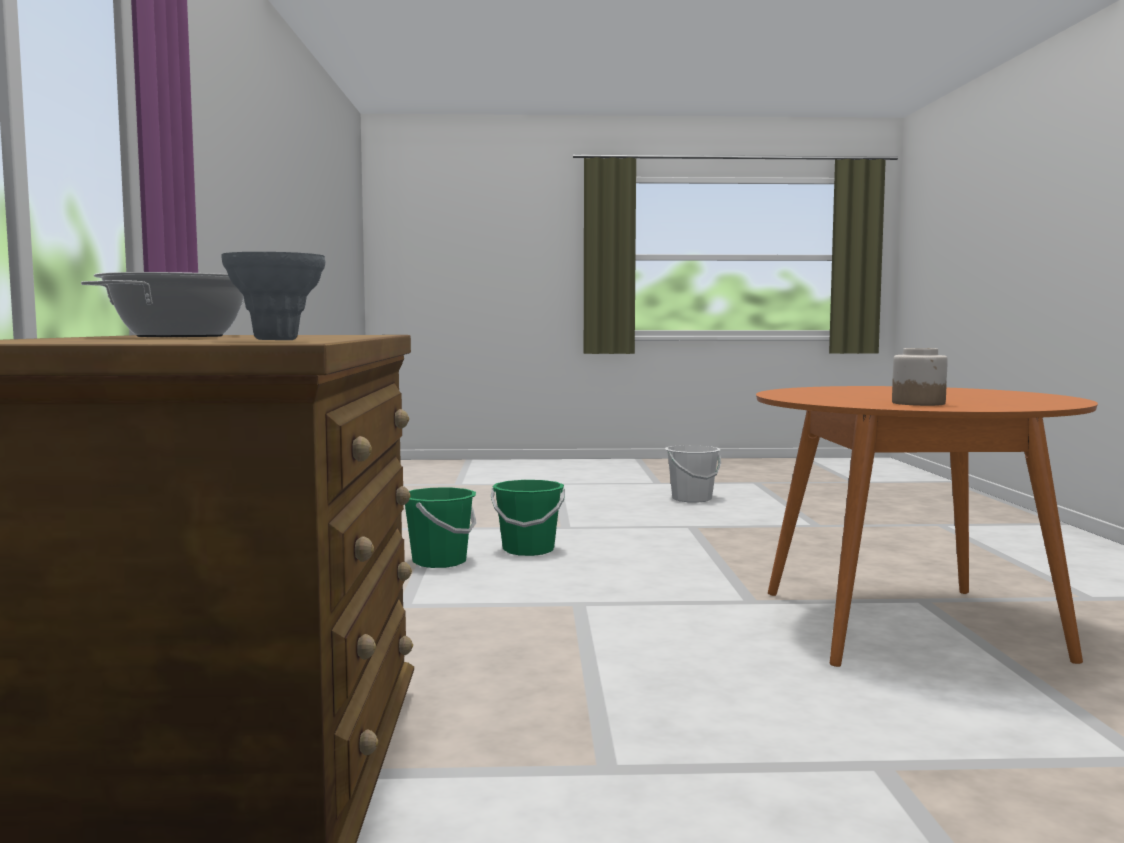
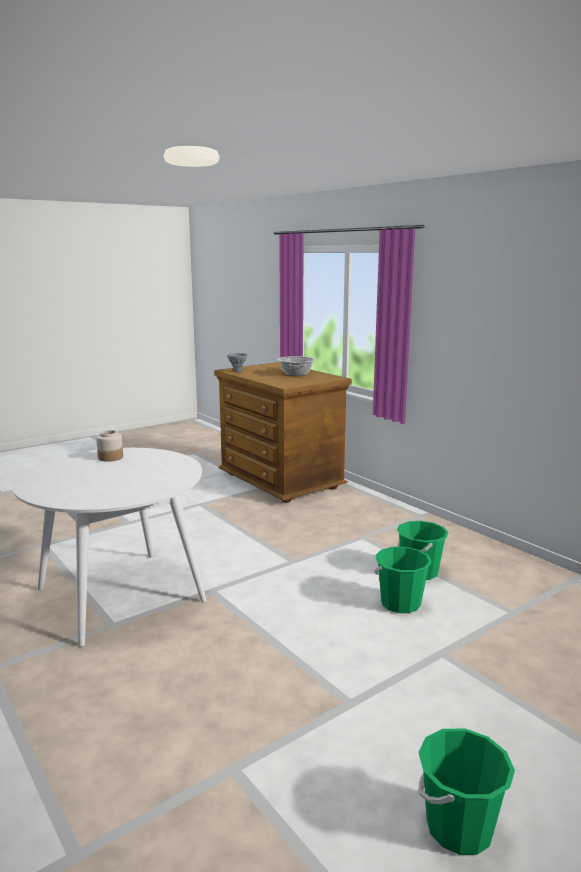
camera: 145 degrees right, 10 degrees up
white bucket [665,445,721,503] -> green bucket [418,729,515,855]
orange dining table [756,386,1098,667] -> white dining table [12,448,206,647]

